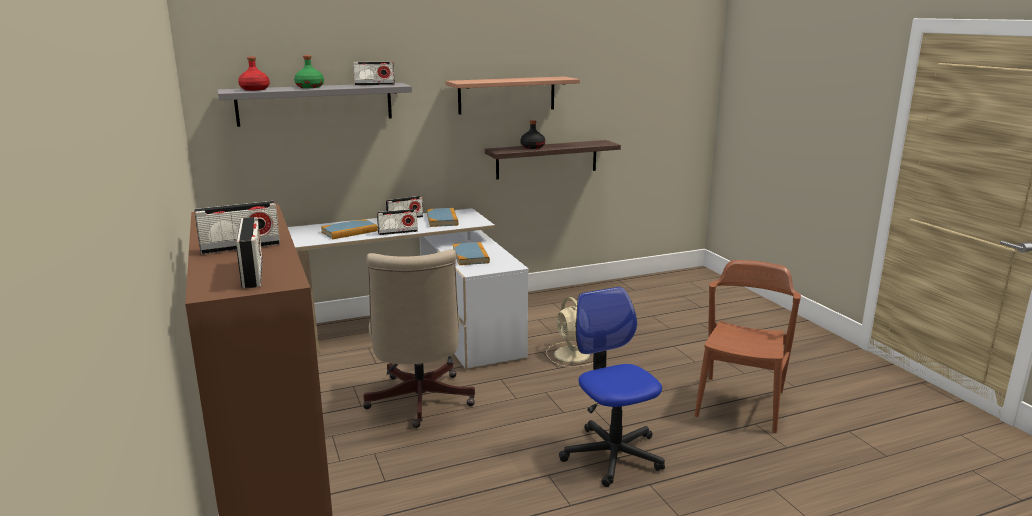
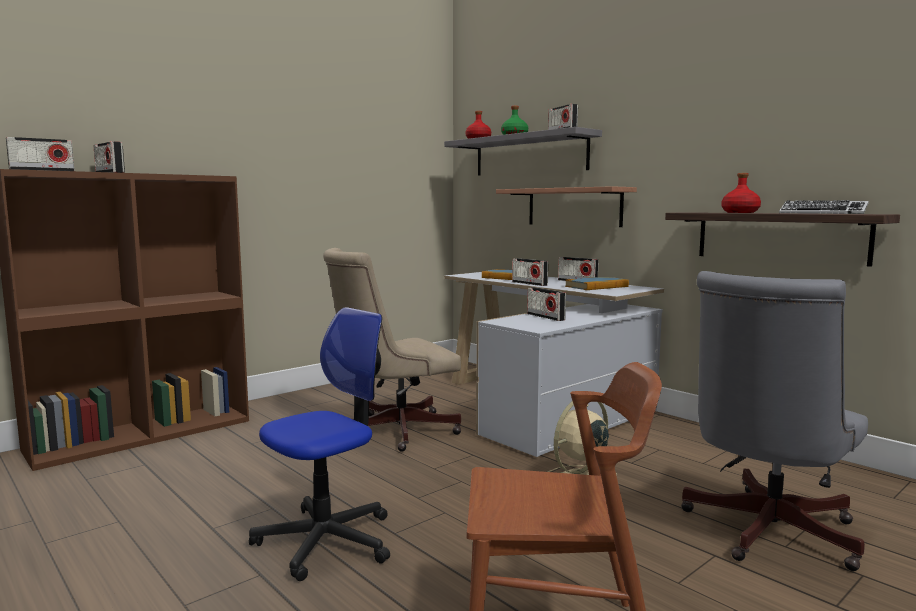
camera: 70 degrees right, 10 degrees down
shelf [446,76,580,114] -> shelf moved to [496,186,637,227]
book [452,242,490,265] -> radio [527,287,566,321]
black bottle [520,120,545,149] -> red bottle [722,173,761,213]
none -> grey office chair [681,271,868,571]
none -> keyboard [779,200,869,214]

